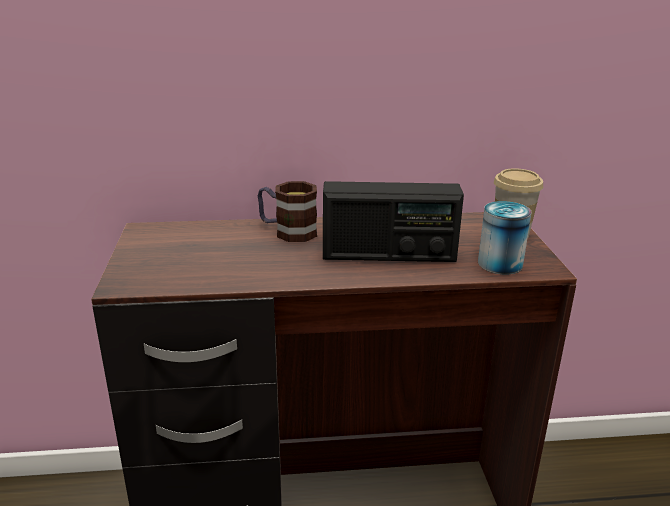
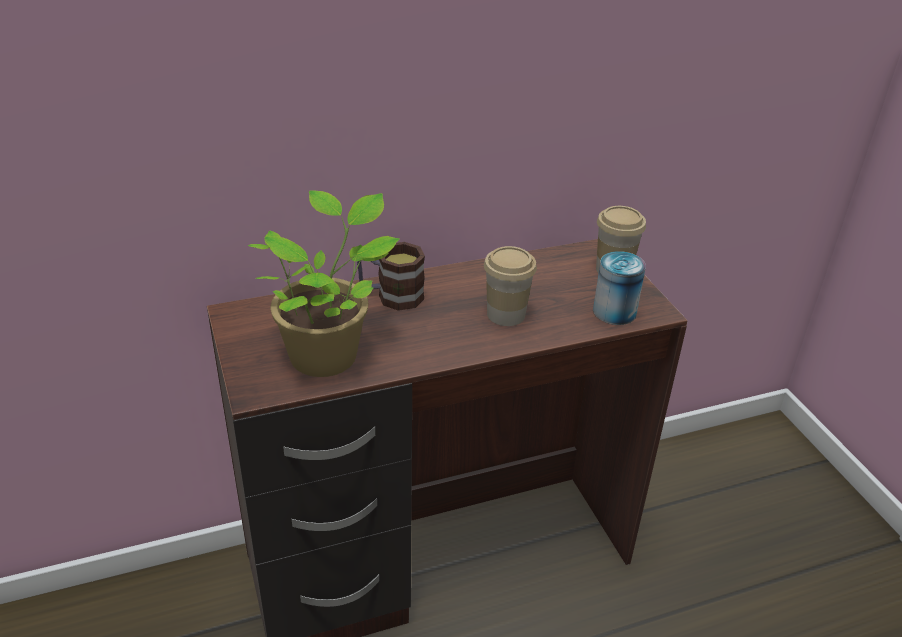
camera: 15 degrees left, 10 degrees up
radio [323,181,464,262] -> cup [484,246,537,326]
none -> potted plant [248,190,400,377]

